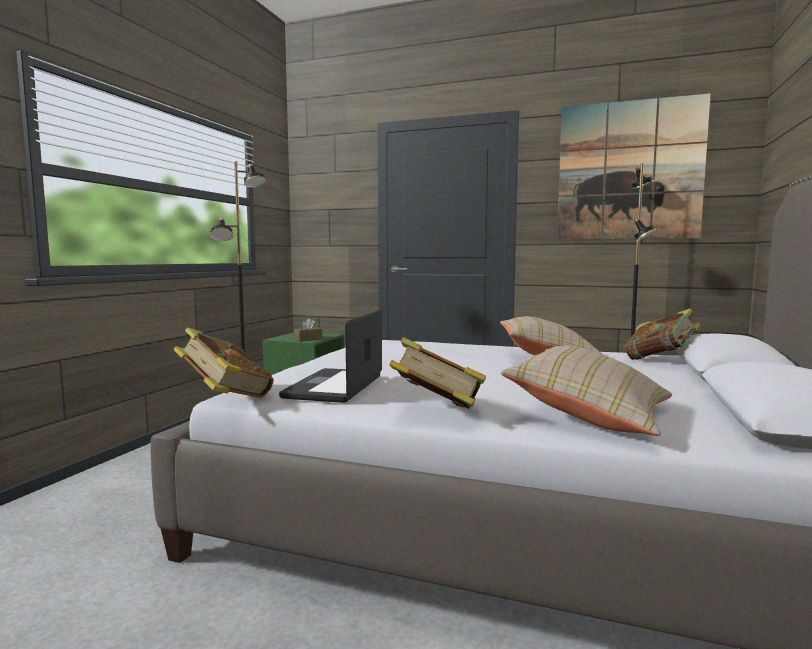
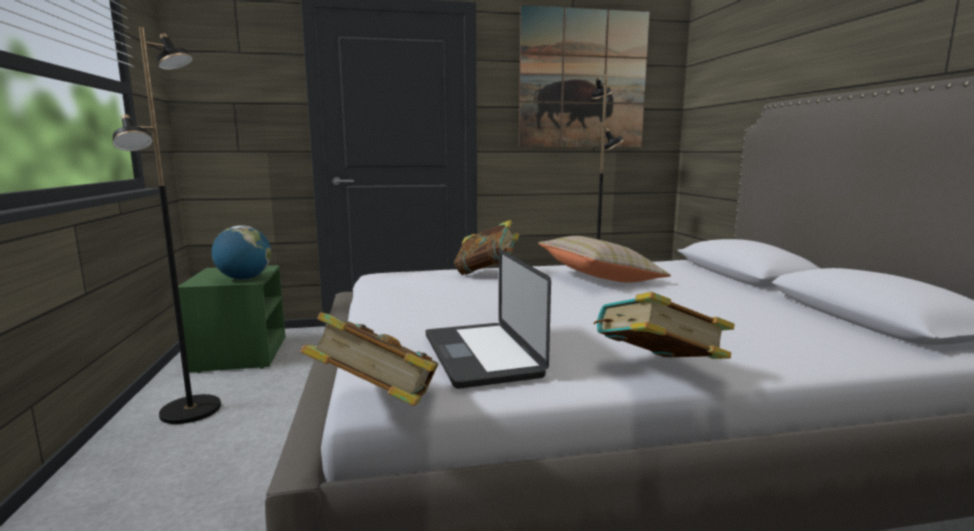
camera: 30 degrees left, 5 degrees up
brown tissue box [294,318,322,341] -> globe [212,225,271,280]
beige pillow [501,346,672,436] -> none
book [624,308,700,360] -> book moved to [454,220,519,275]

